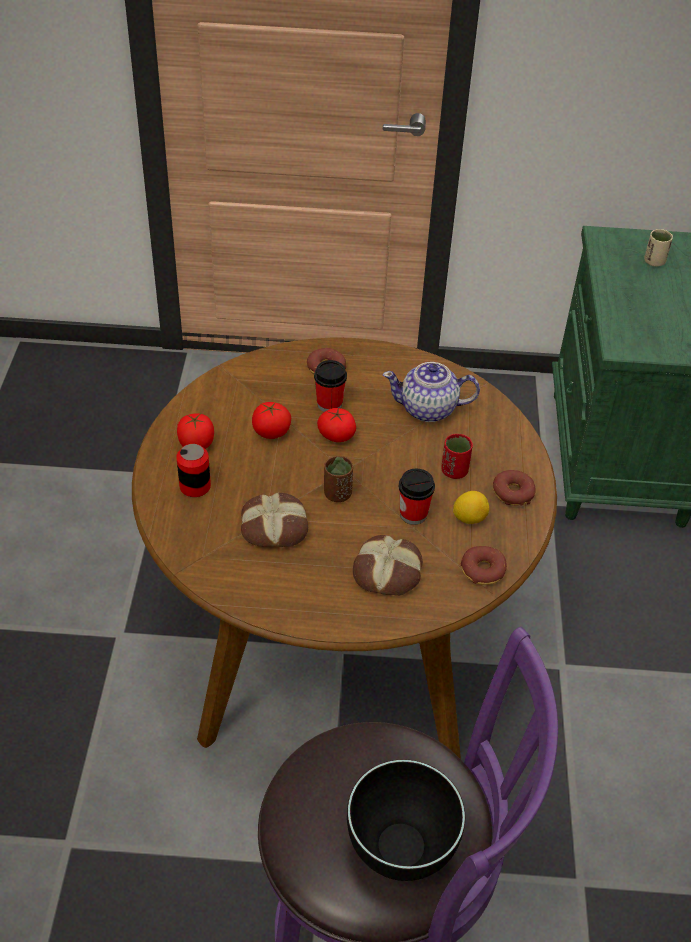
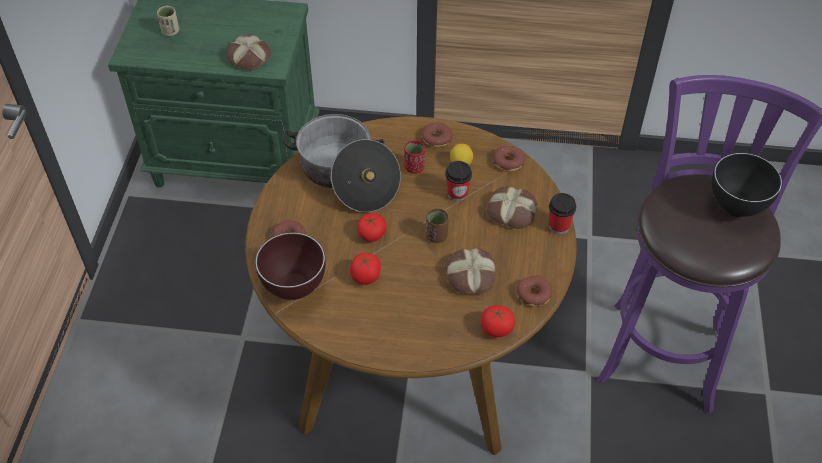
camera: 85 degrees left, 5 degrees up
can [176,444,211,497] -> none
tomato [177,413,214,449] -> tomato moved to [481,305,515,337]
cup [314,360,347,412] -> cup moved to [549,193,576,234]
teapot [383,362,480,422] -> cooking pot [282,114,401,212]
none -> bread [226,34,271,70]
none -> brown bowl [255,233,326,300]
none -> donut [517,276,553,307]

